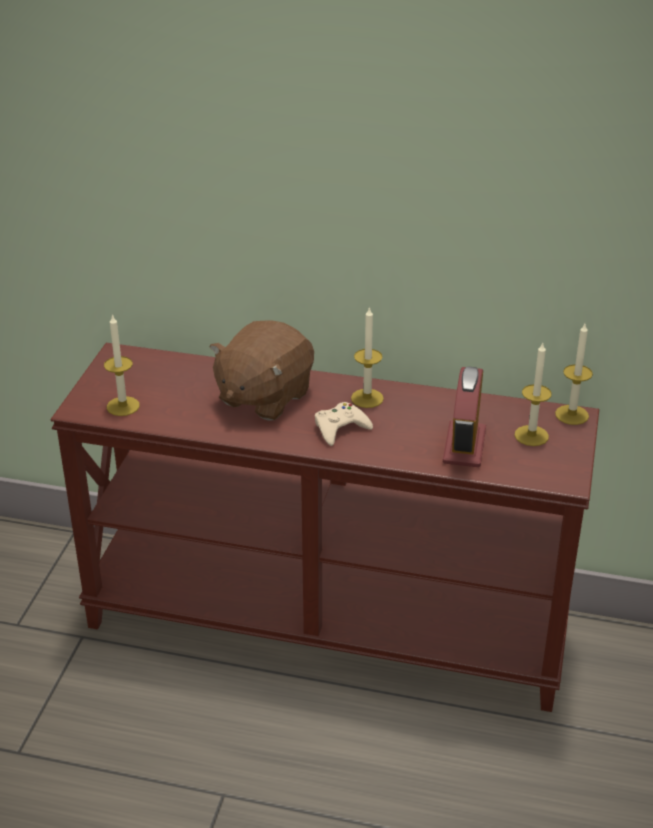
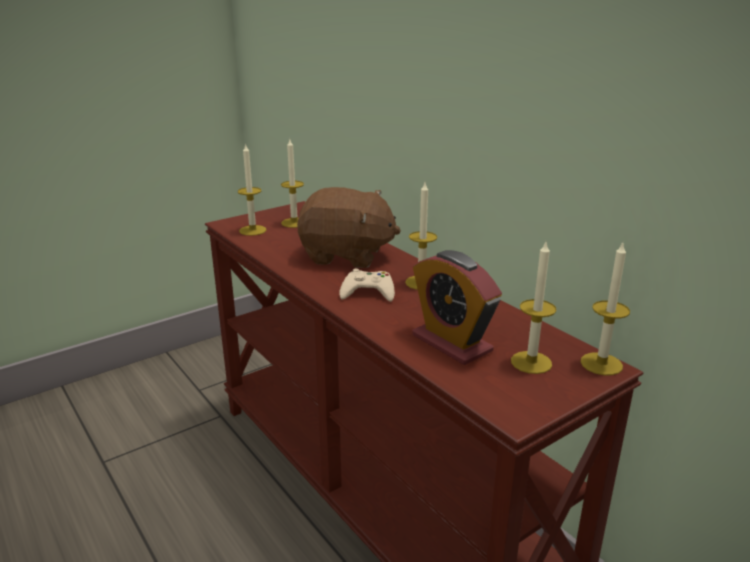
camera: 40 degrees right, 10 degrees down
brown plush toy [209,320,314,421] -> brown plush toy turned 150 degrees counterclockwise [297,187,401,268]
alarm clock [443,366,486,467] -> alarm clock turned 90 degrees counterclockwise [412,250,502,365]
none -> candle [281,139,304,228]

